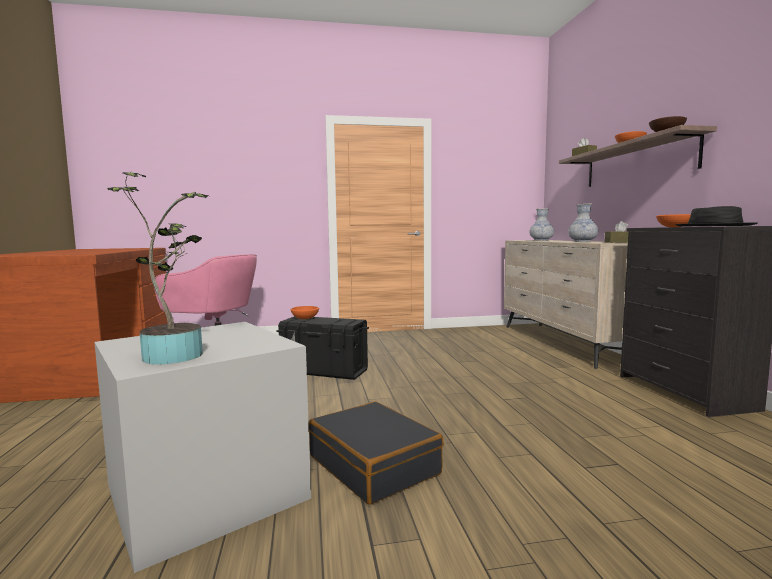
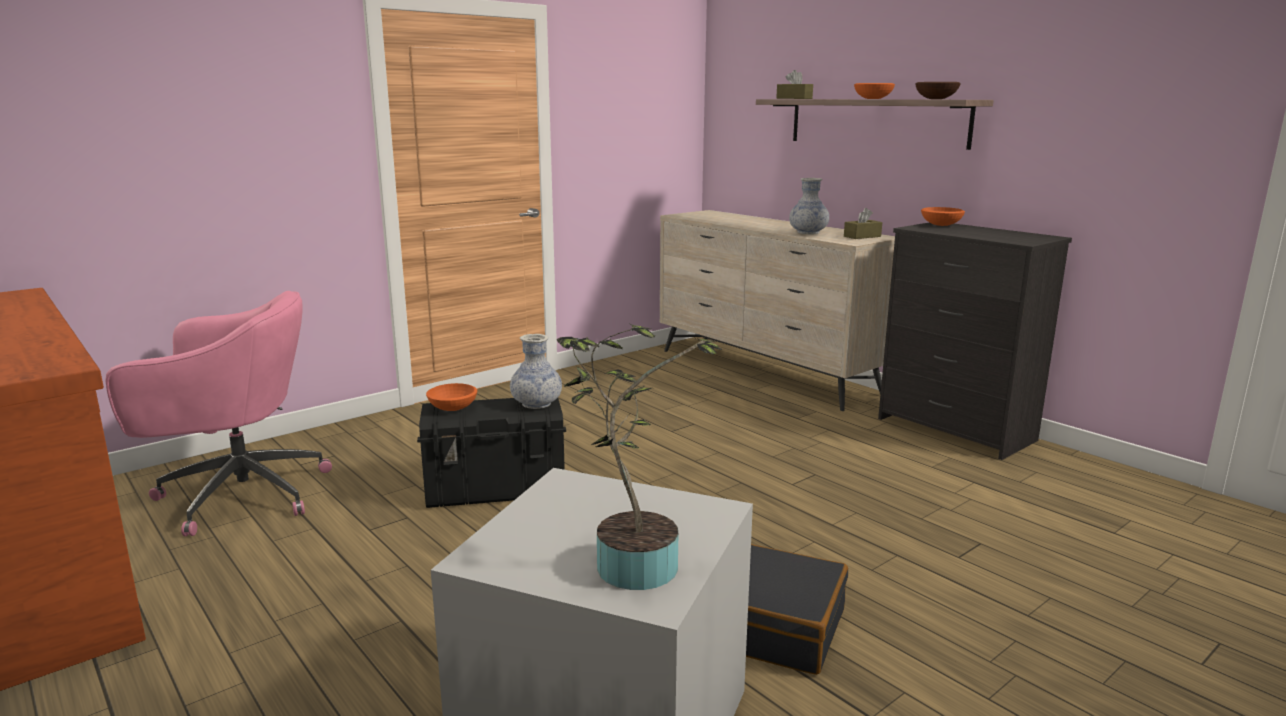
camera: 30 degrees left, 10 degrees up
vase [530,208,554,241] -> vase moved to [510,334,562,409]
black hat [675,206,758,227] -> none

